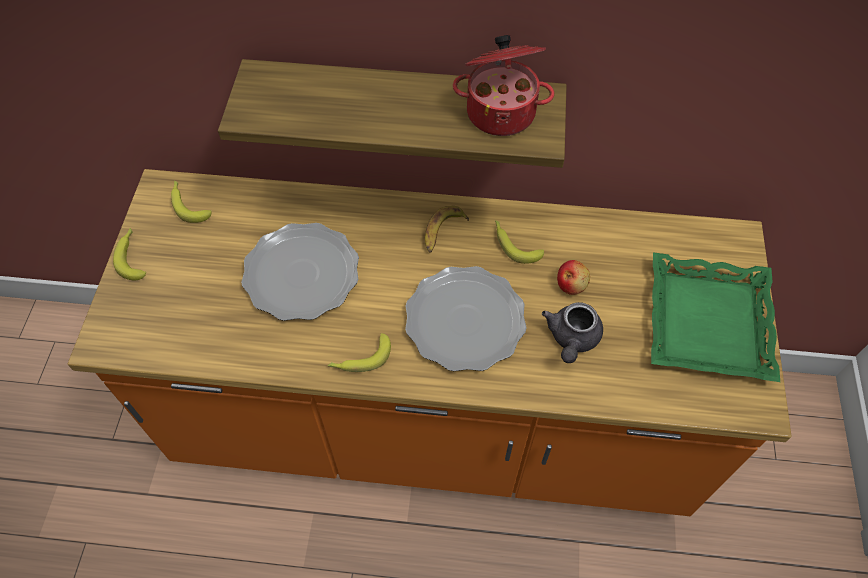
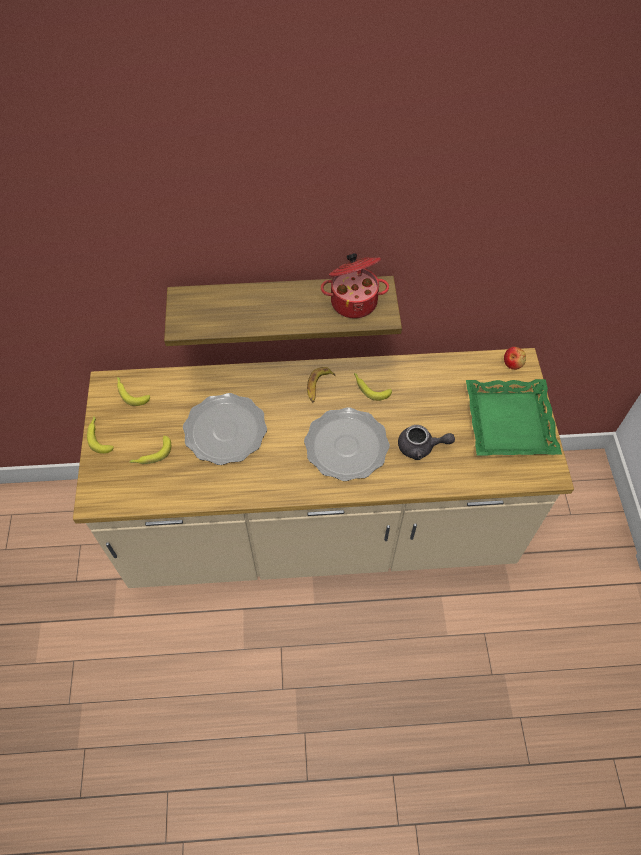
camera: 10 degrees left, 0 degrees up
orange counter [68,169,792,516] -> beige counter [73,348,574,588]
banana [328,333,391,372] -> banana moved to [130,436,171,464]
grey teapot [542,302,603,363] -> grey teapot turned 90 degrees counterclockwise [398,425,455,460]
apple [557,260,590,295] -> apple moved to [504,347,526,370]

